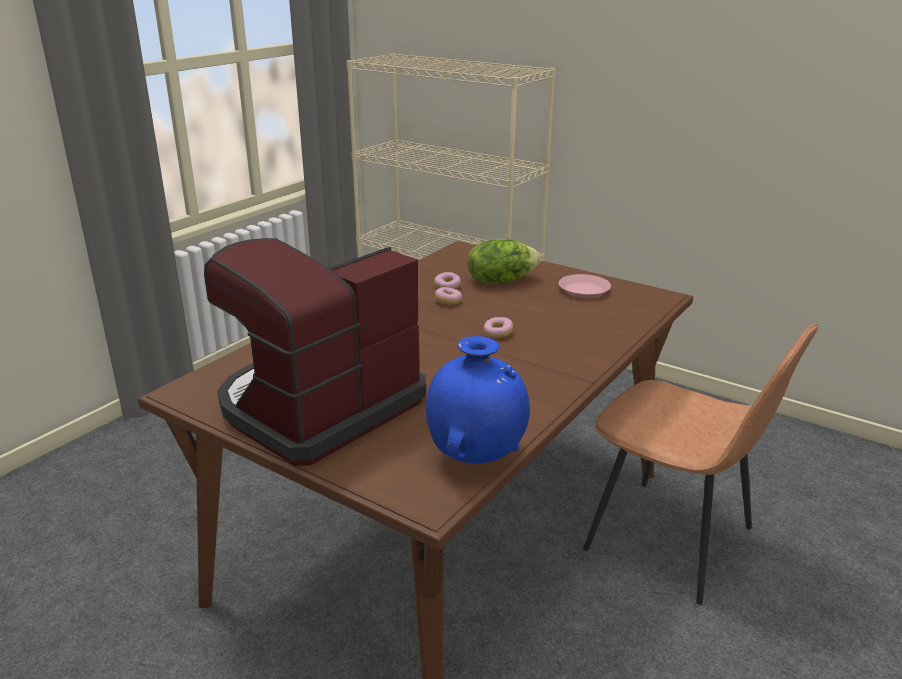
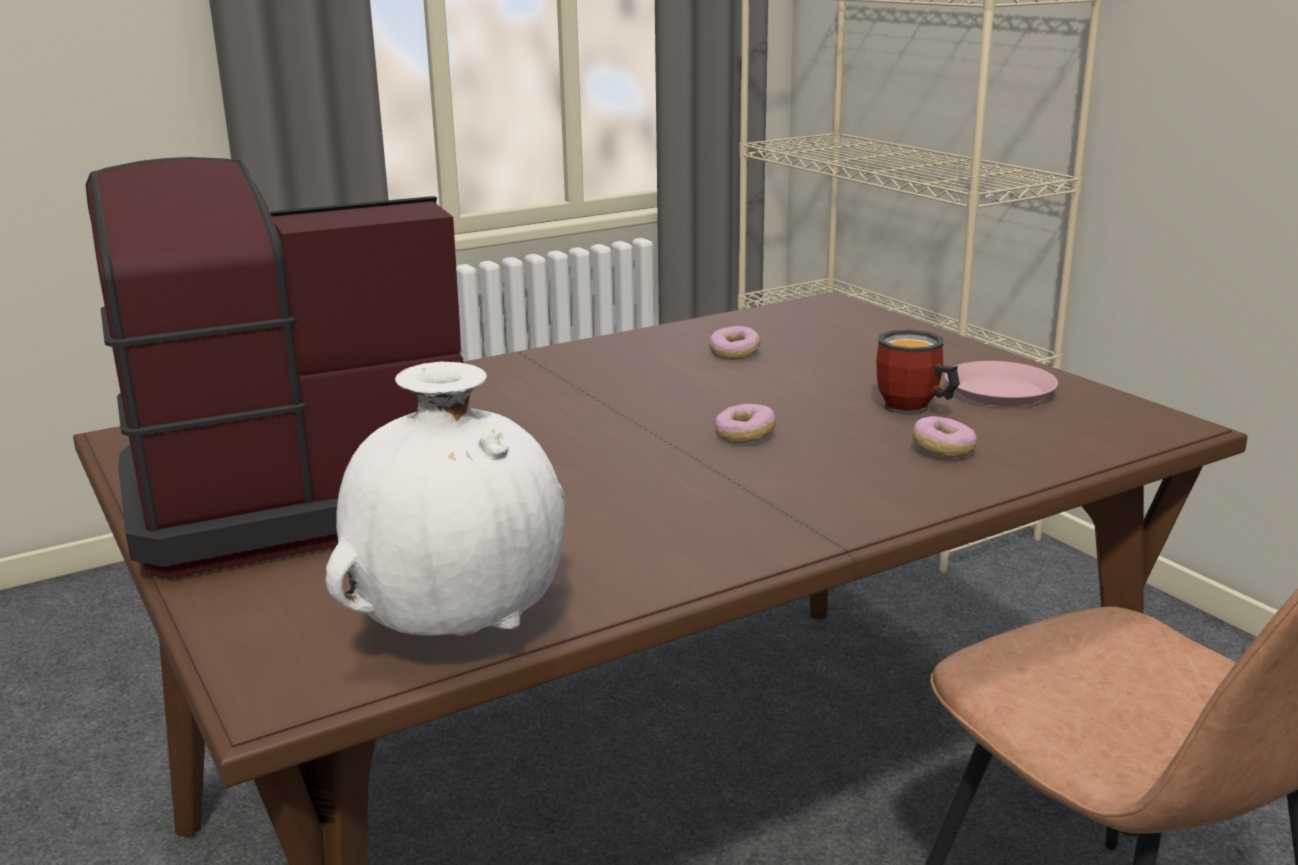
camera: 25 degrees right, 5 degrees down
blue vase [426,336,530,464] -> white vase [325,362,566,636]
donut [435,287,462,305] -> donut moved to [912,416,977,458]
lettuce [468,239,540,284] -> none
none -> mug [876,329,960,416]

